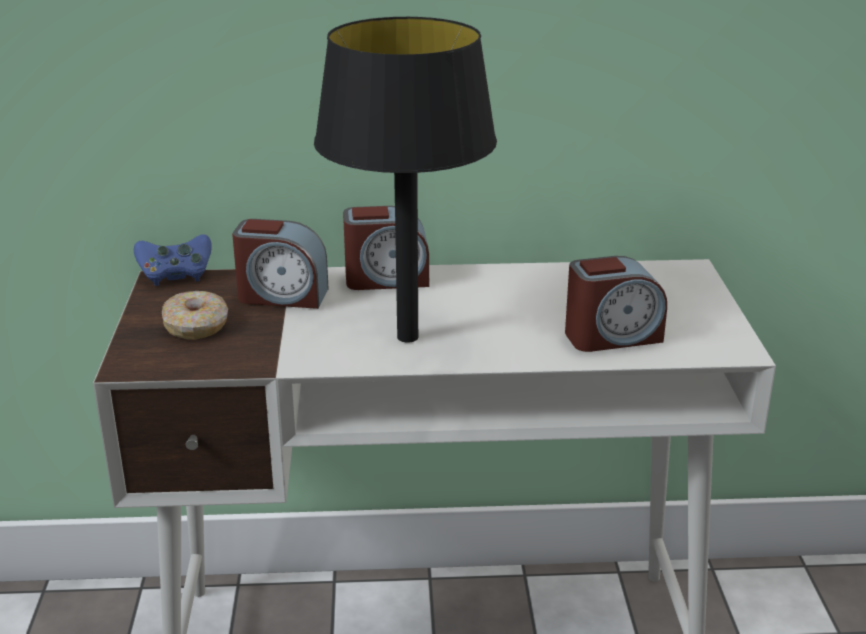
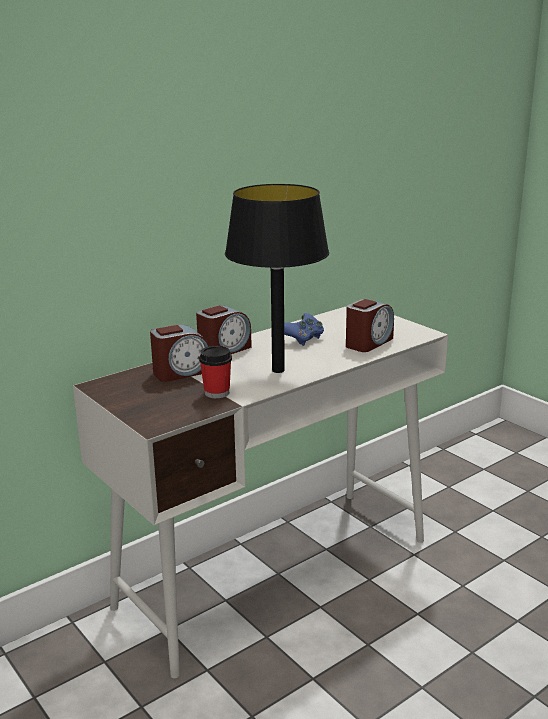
camera: 35 degrees left, 5 degrees down
blue game controller [134,234,212,286] -> blue game controller moved to [284,313,324,346]
donut [162,291,228,340] -> none
none -> cup [199,346,232,398]

